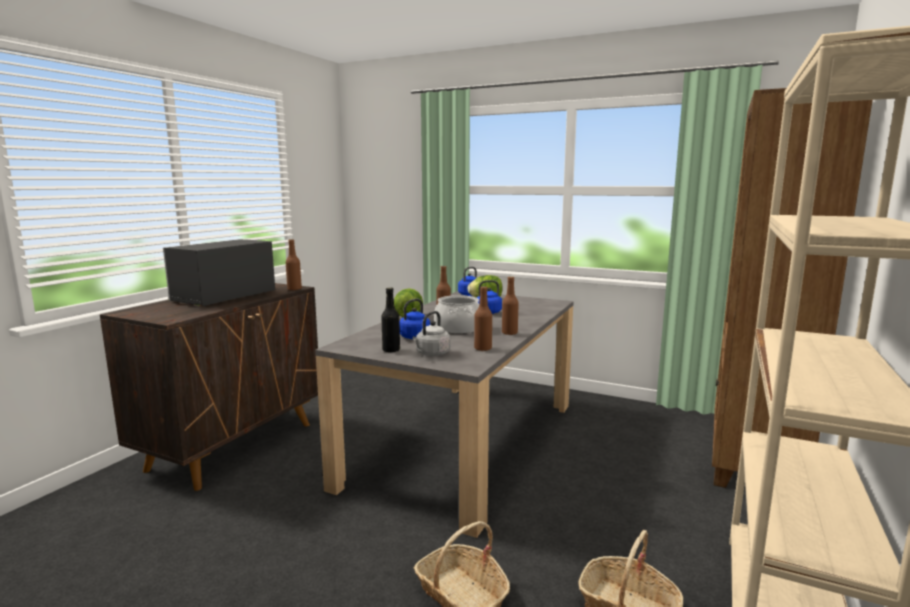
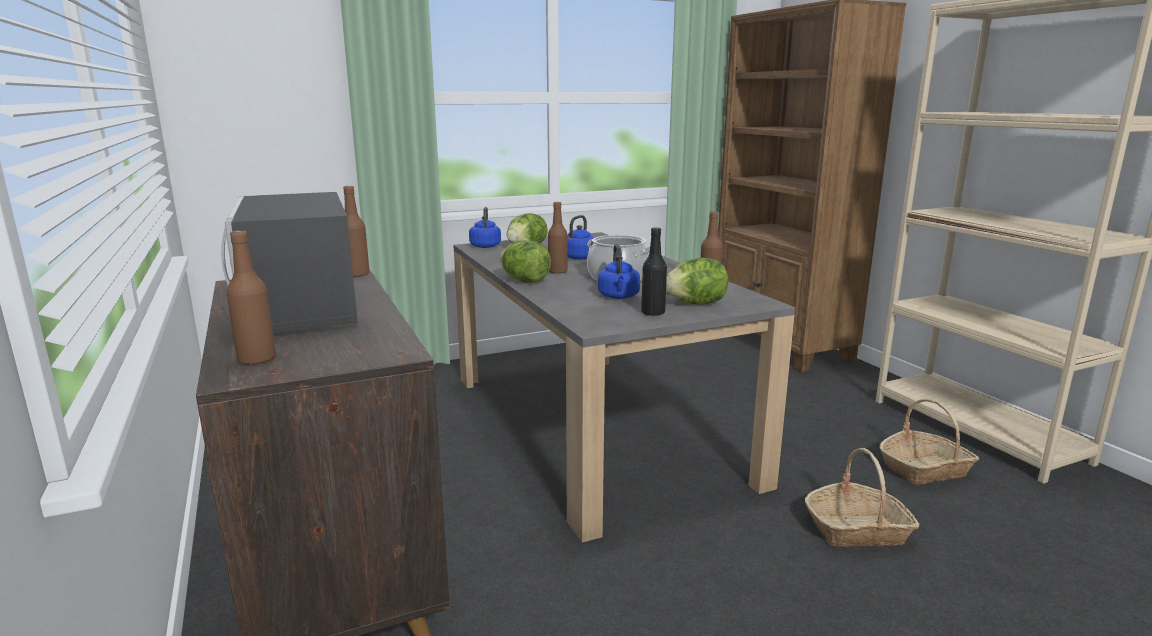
camera: 50 degrees left, 5 degrees up
grey kettle [412,311,451,356] -> lettuce [666,258,728,305]
brown bottle [502,276,519,335] -> brown bottle moved to [227,230,276,365]

